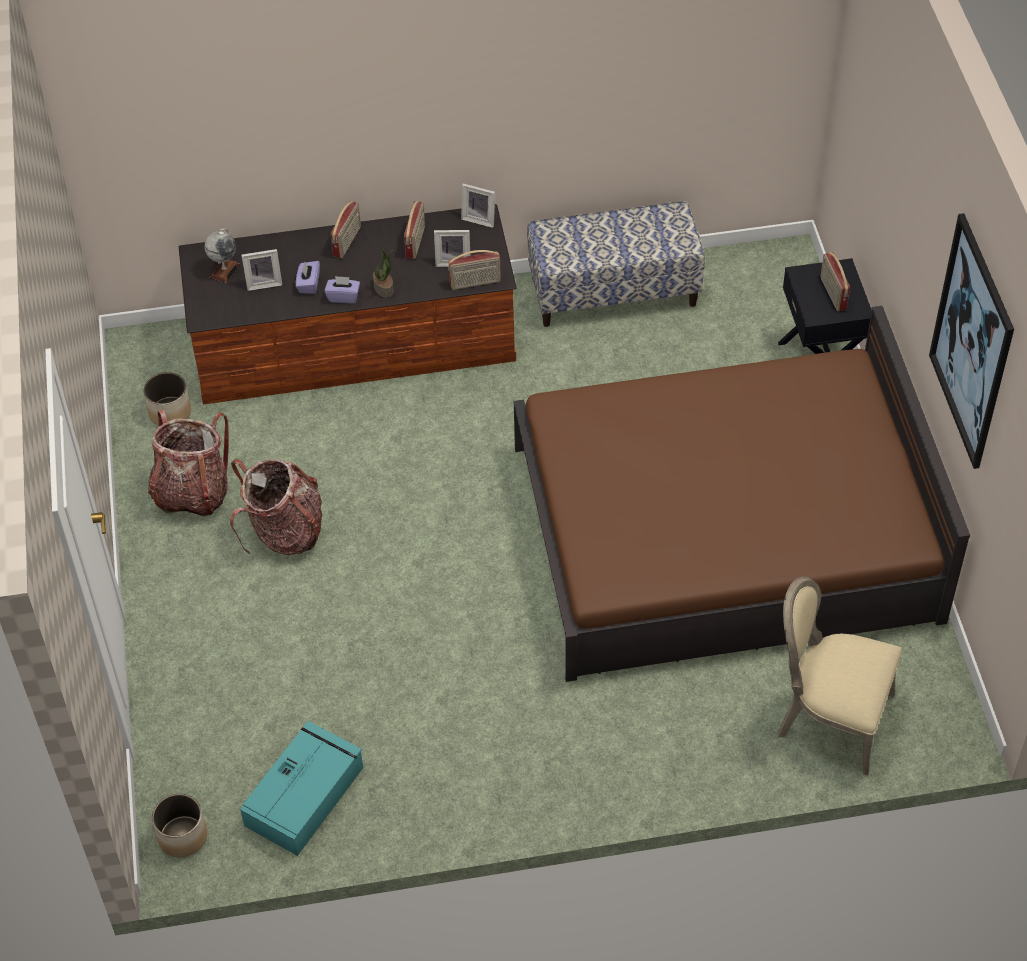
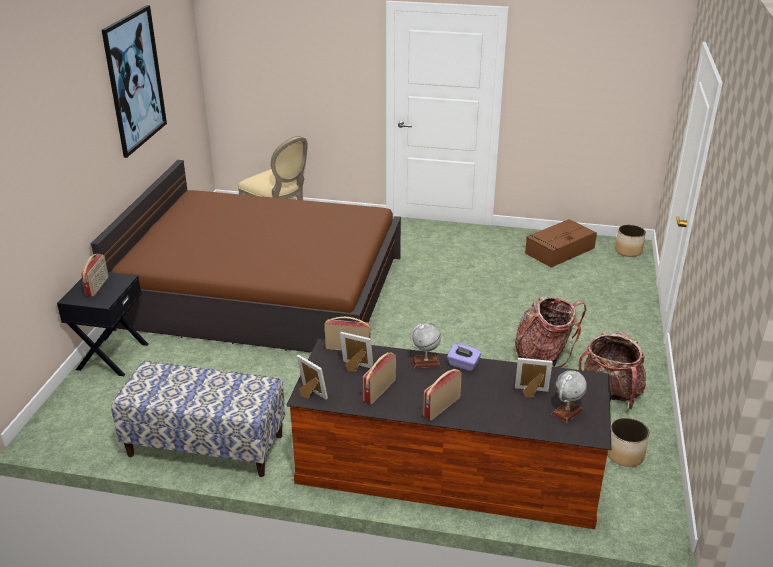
camera: 160 degrees left, 20 degrees down
turquoise storage box [240,721,363,856] -> brown storage box [525,219,597,268]
purple tissue box [296,261,320,294] -> none
potted plant [373,249,394,298] -> globe [410,323,441,369]

